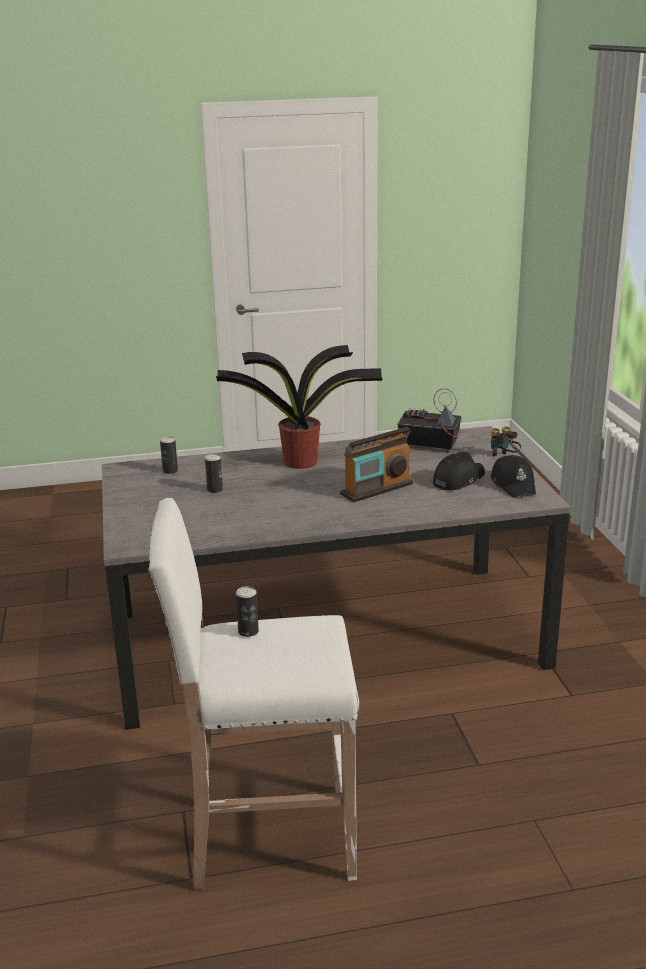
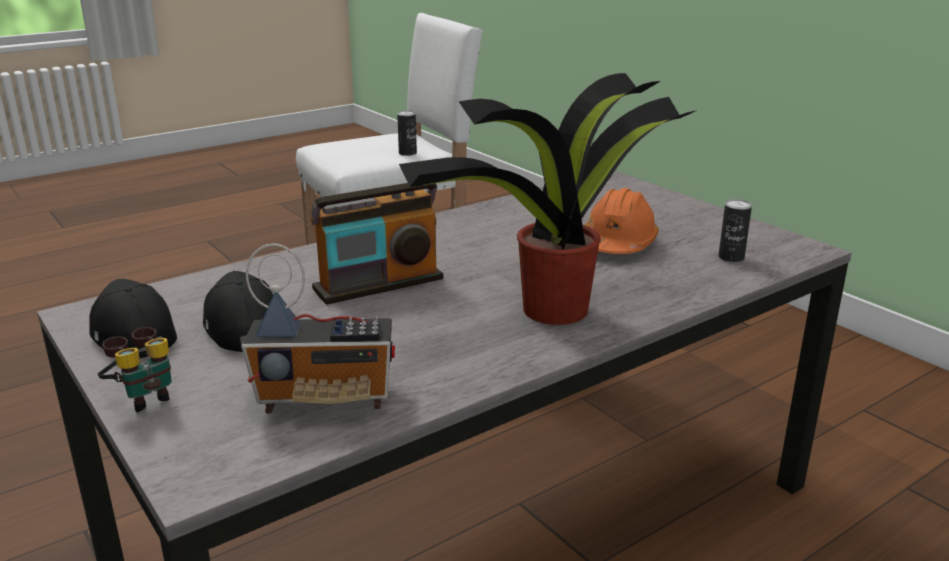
camera: 155 degrees right, 0 degrees up
can [205,454,223,493] -> orange hard hat [585,188,659,254]
radio [340,427,413,502] -> radio turned 150 degrees counterclockwise [311,183,443,305]
black cap [433,452,485,490] -> black cap turned 135 degrees clockwise [203,271,274,352]

